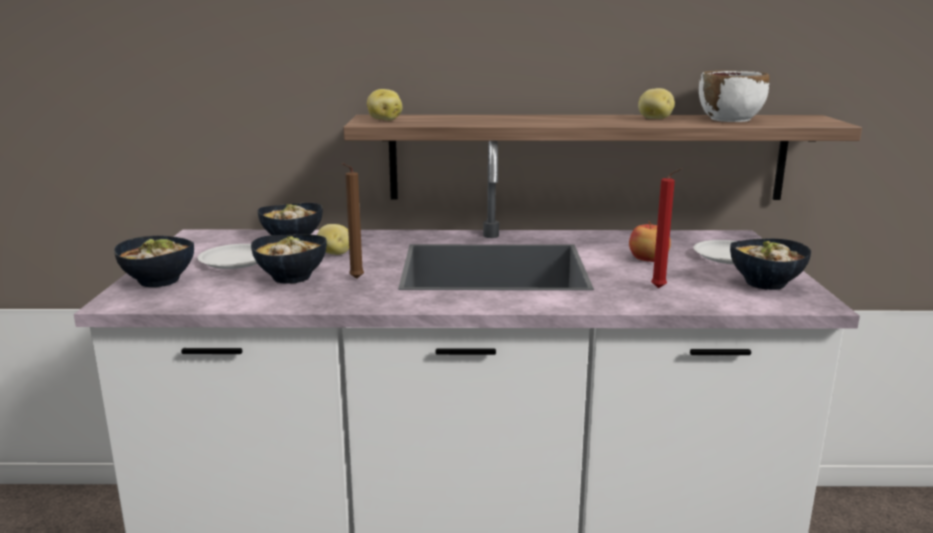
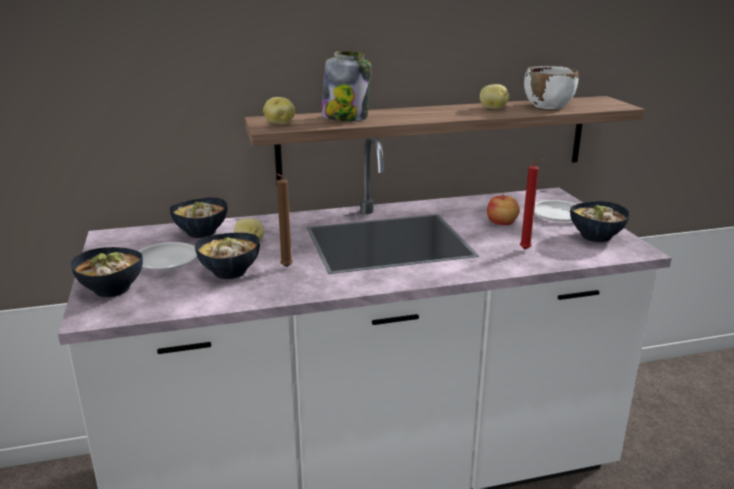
camera: 15 degrees left, 5 degrees up
none -> jar [322,51,372,121]

